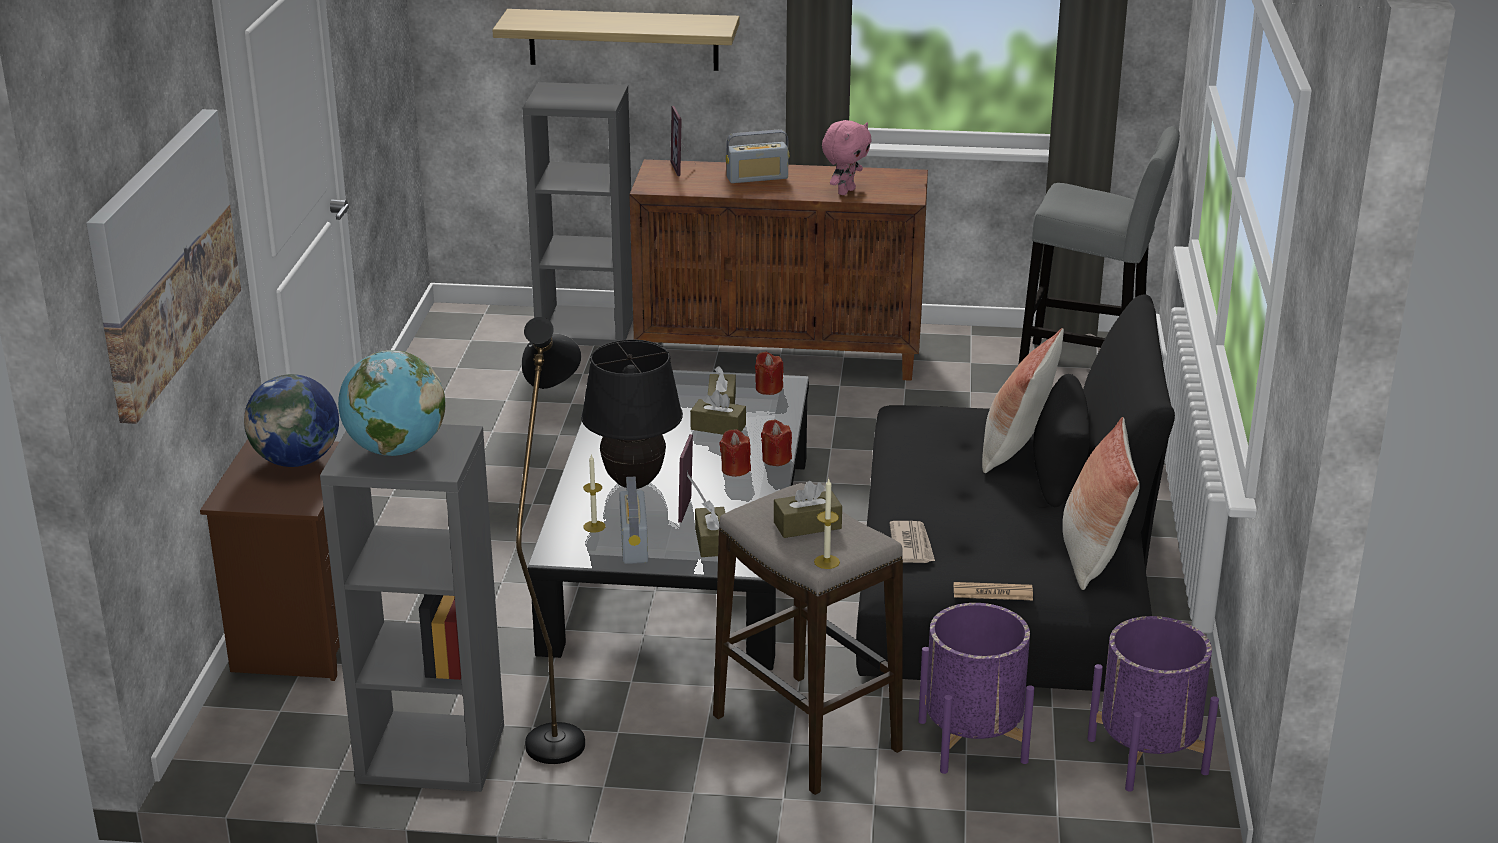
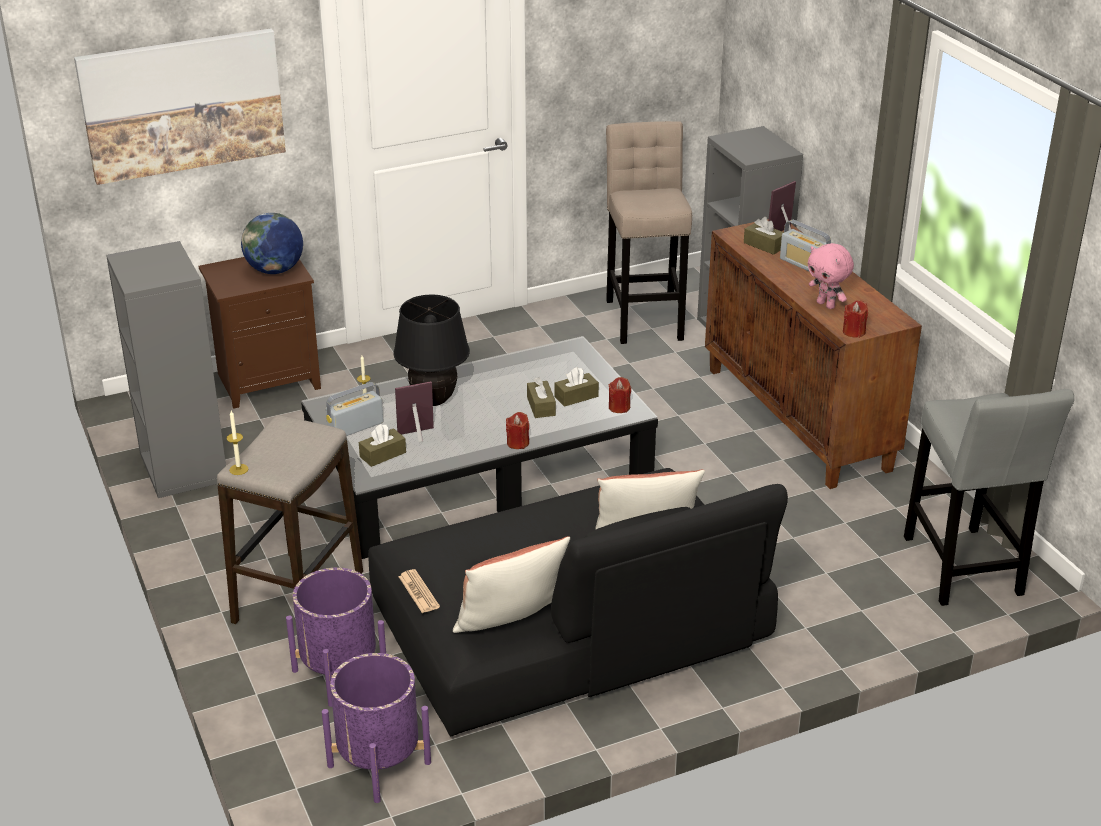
camera: 60 degrees right, 5 degrees up
globe [338,350,445,456] -> none
shelf [492,9,740,71] -> none
black floor lamp [516,317,585,764] -> none
red candle [719,429,751,477] -> red candle moved to [843,300,868,338]
brown tissue box [774,481,842,538] -> brown tissue box moved to [744,217,784,255]
pink plush toy [822,120,872,195] -> pink plush toy turned 45 degrees clockwise [808,243,854,309]
newspaper [890,521,935,563] -> none
none -> beige stool [606,121,692,344]

